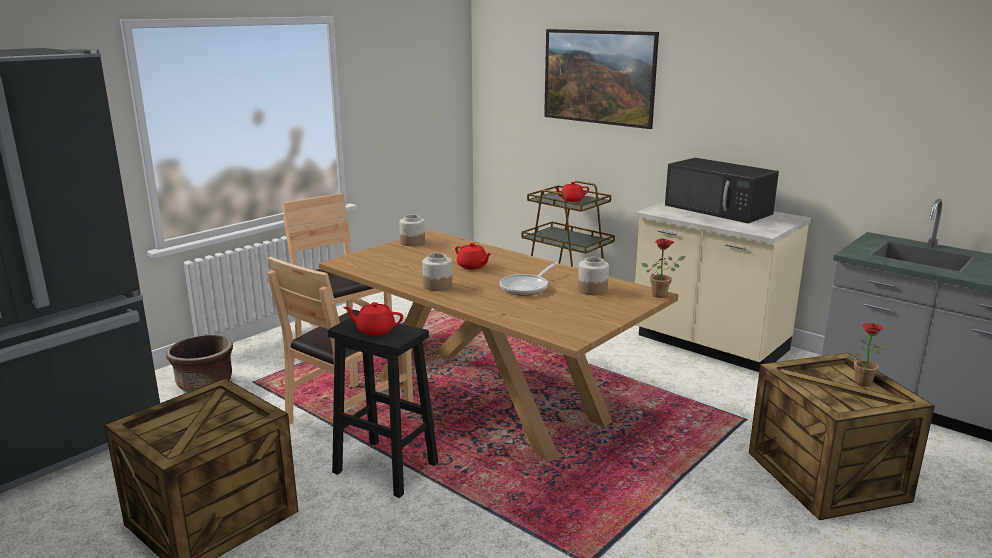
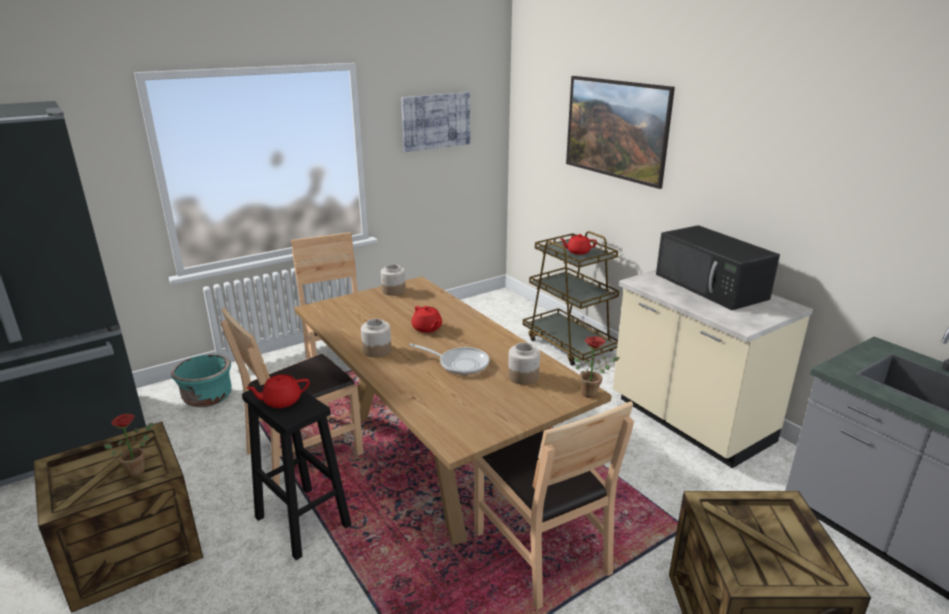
camera: 15 degrees right, 5 degrees up
brown planter [166,335,233,392] -> turquoise planter [171,355,232,407]
red teapot [343,302,403,336] -> red teapot turned 45 degrees counterclockwise [246,374,309,408]
frying pan [500,262,558,296] -> frying pan turned 120 degrees counterclockwise [409,343,489,375]
potted plant [847,323,885,387] -> potted plant moved to [104,414,153,477]
none -> picture [401,92,470,152]
none -> brown chair [474,401,634,610]

